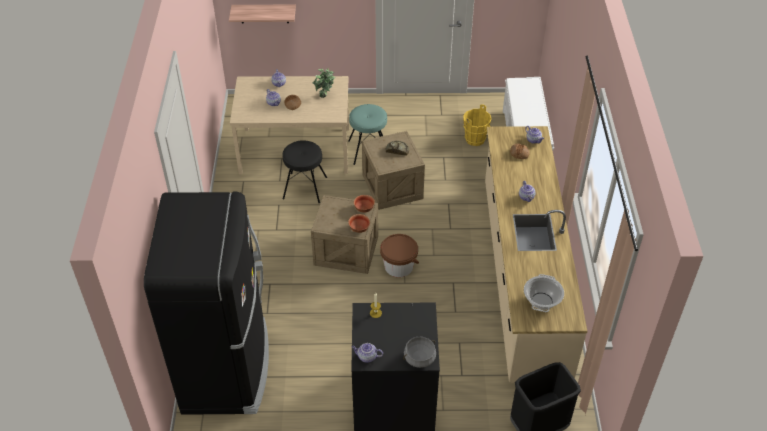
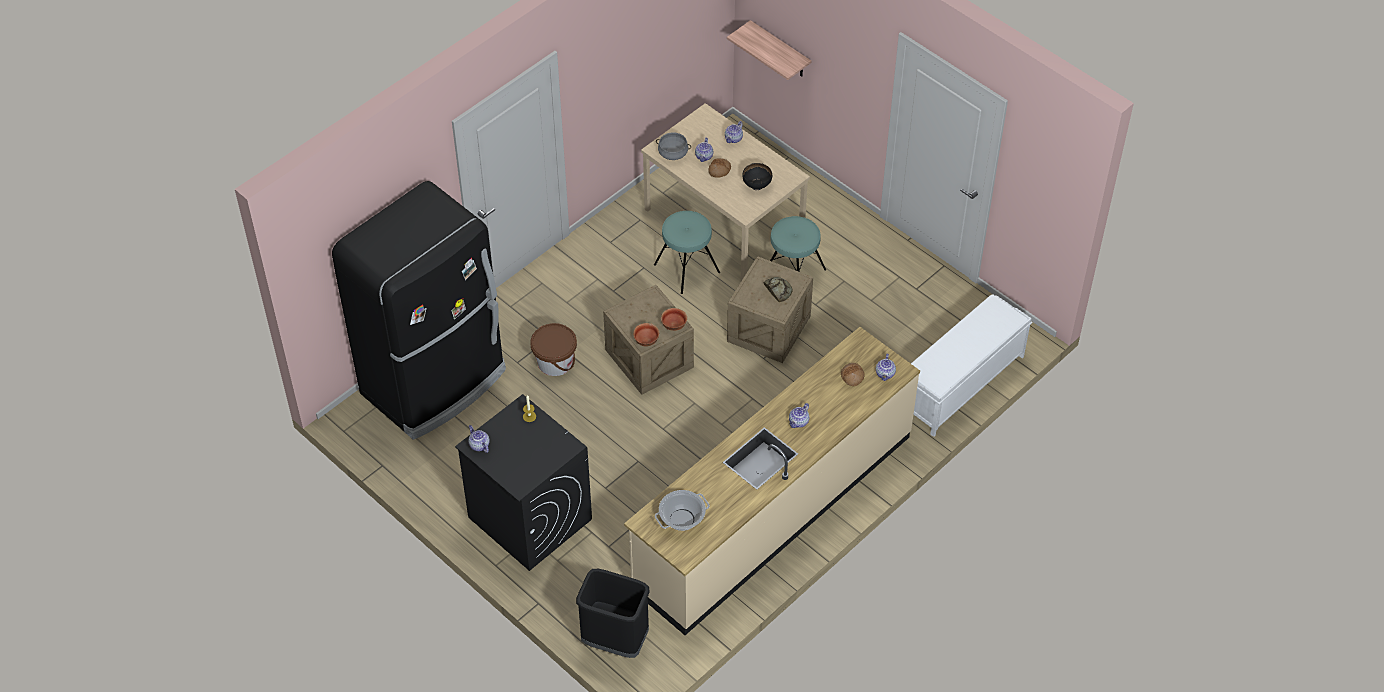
camera: 45 degrees right, 5 degrees up
black stool [283,140,327,204] -> turquoise stool [654,211,720,294]
potted plant [312,69,335,98] -> black bowl [742,163,772,190]
brown bucket [380,234,419,277] -> brown bucket moved to [530,323,577,376]
grey cooking pot [403,337,436,368] -> grey cooking pot moved to [656,132,691,160]
yellow bucket [463,104,492,146] -> none

